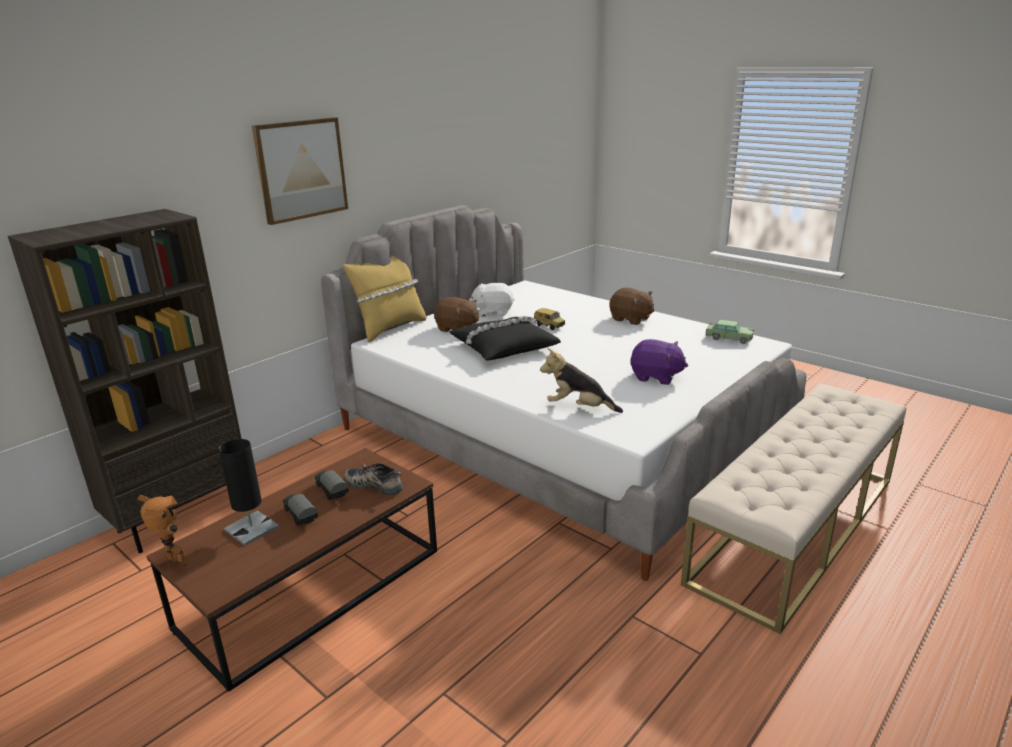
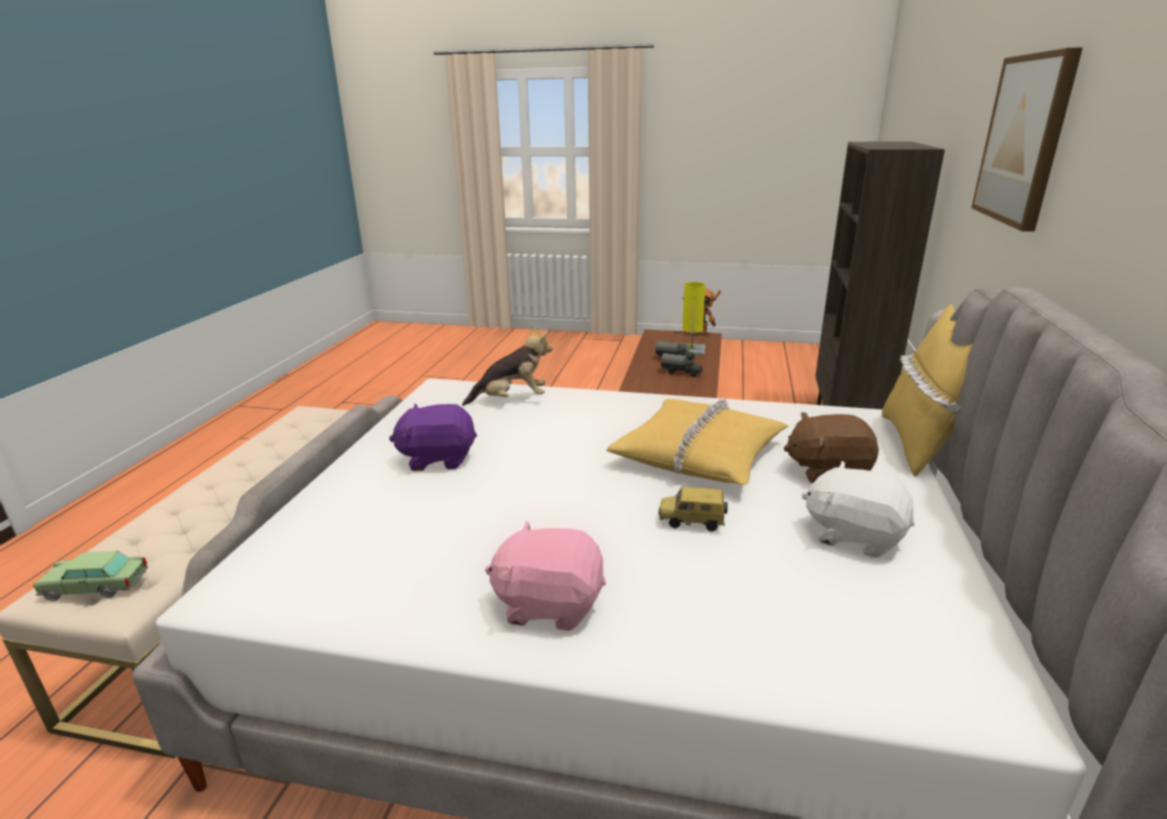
camera: 150 degrees right, 0 degrees up
black table lamp [219,439,279,546] -> yellow table lamp [679,282,706,355]
shoe [344,463,403,496] -> none
black pillow [449,316,561,360] -> yellow pillow [606,399,788,485]
white plush toy [469,283,515,317] -> white plush toy turned 120 degrees counterclockwise [802,461,915,558]
brown plush toy [610,287,655,325] -> pink plush toy [485,520,606,631]
toy car [706,320,754,344] -> toy car moved to [33,551,148,601]

